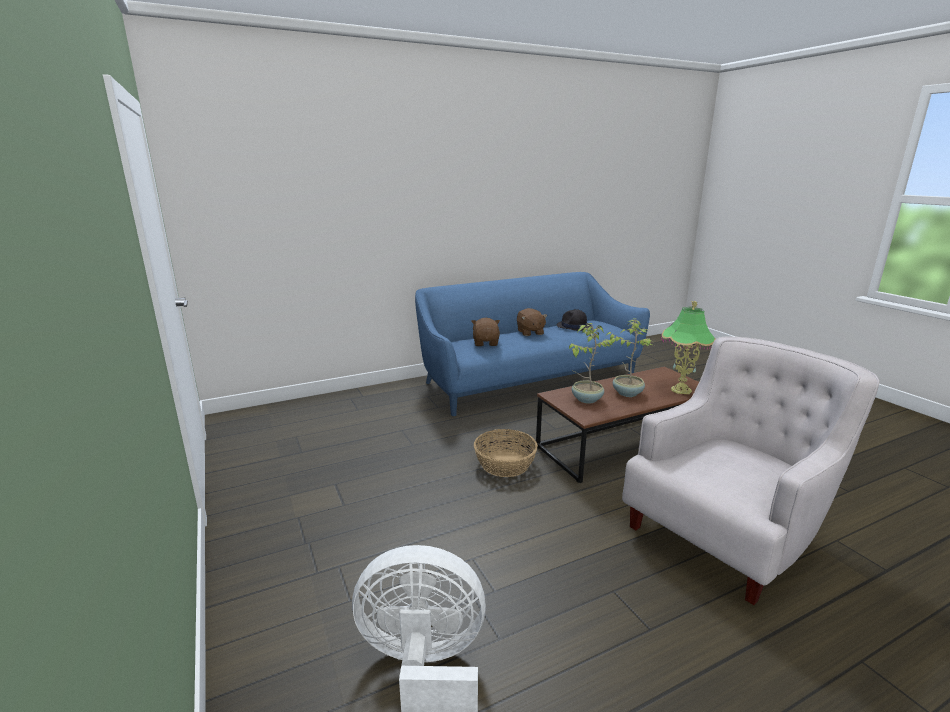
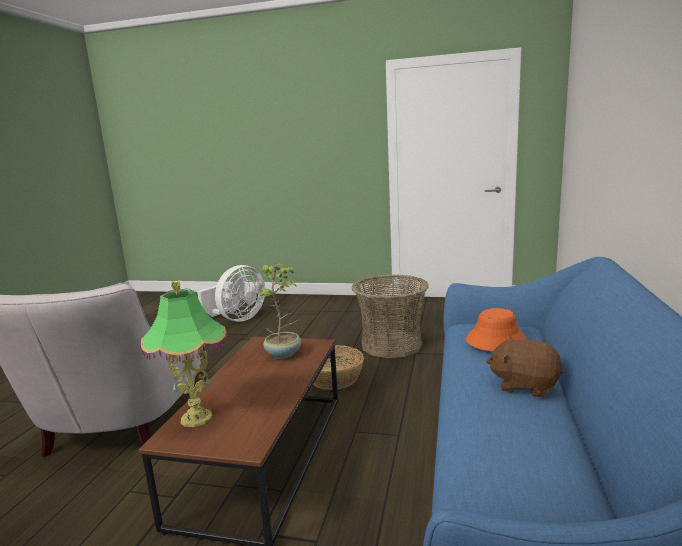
camera: 130 degrees right, 5 degrees down
brown plush toy [471,318,500,346] -> orange hat [466,308,527,351]
black hat [557,309,591,331] -> none
potted plant [606,320,654,397] -> none
none -> basket [352,274,429,358]

